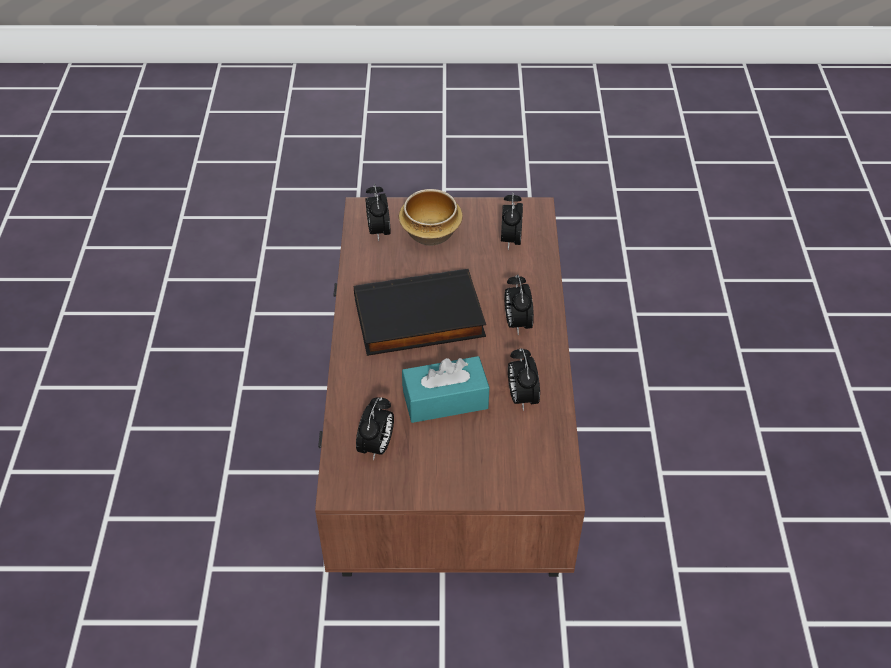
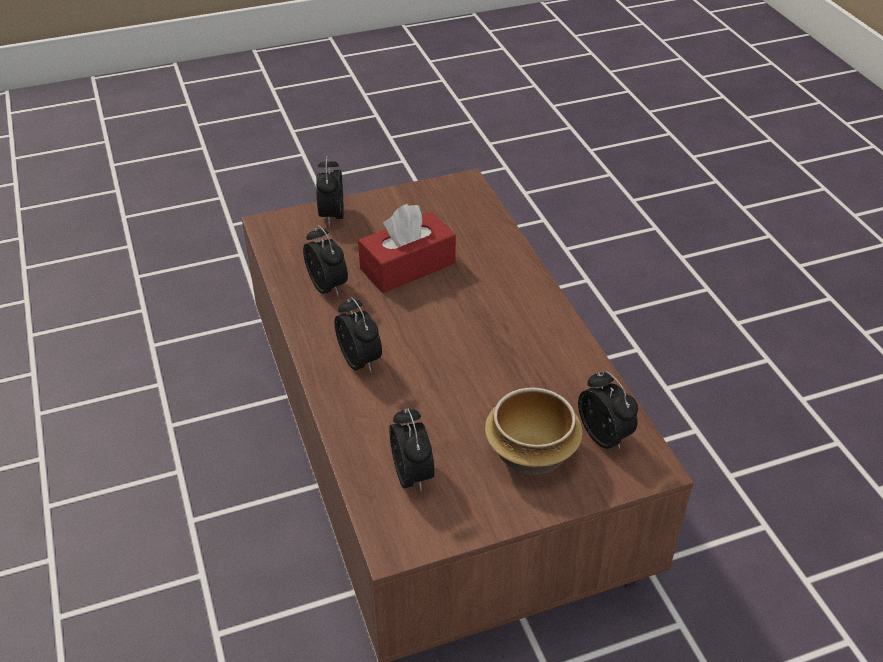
camera: 160 degrees right, 5 degrees down
black book [354,269,486,356] -> none
alarm clock [356,397,394,461] -> alarm clock moved to [316,156,344,227]
turquoise tissue box [402,356,489,423] -> red tissue box [358,204,456,293]

